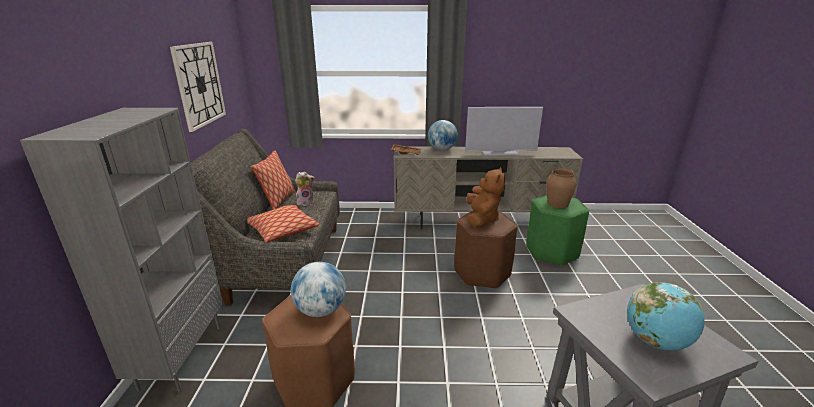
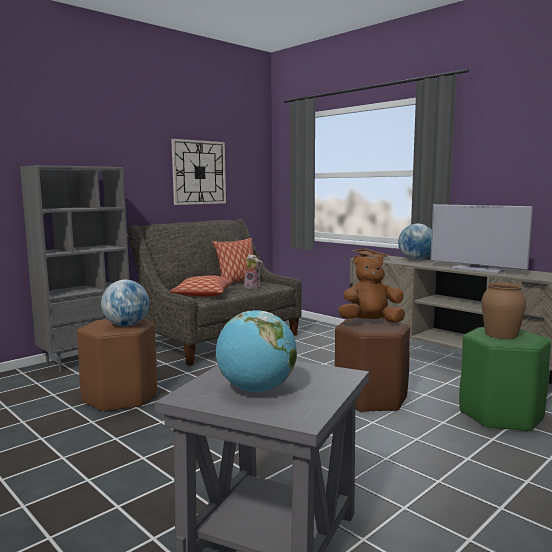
camera: 45 degrees right, 15 degrees down
brown plush toy [466,167,505,228] -> brown plush toy turned 150 degrees counterclockwise [338,255,405,323]

